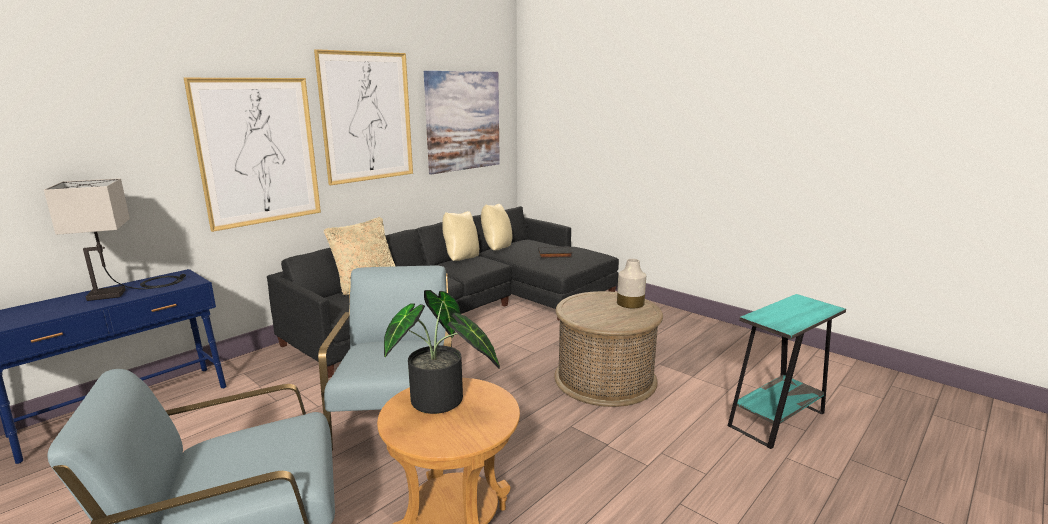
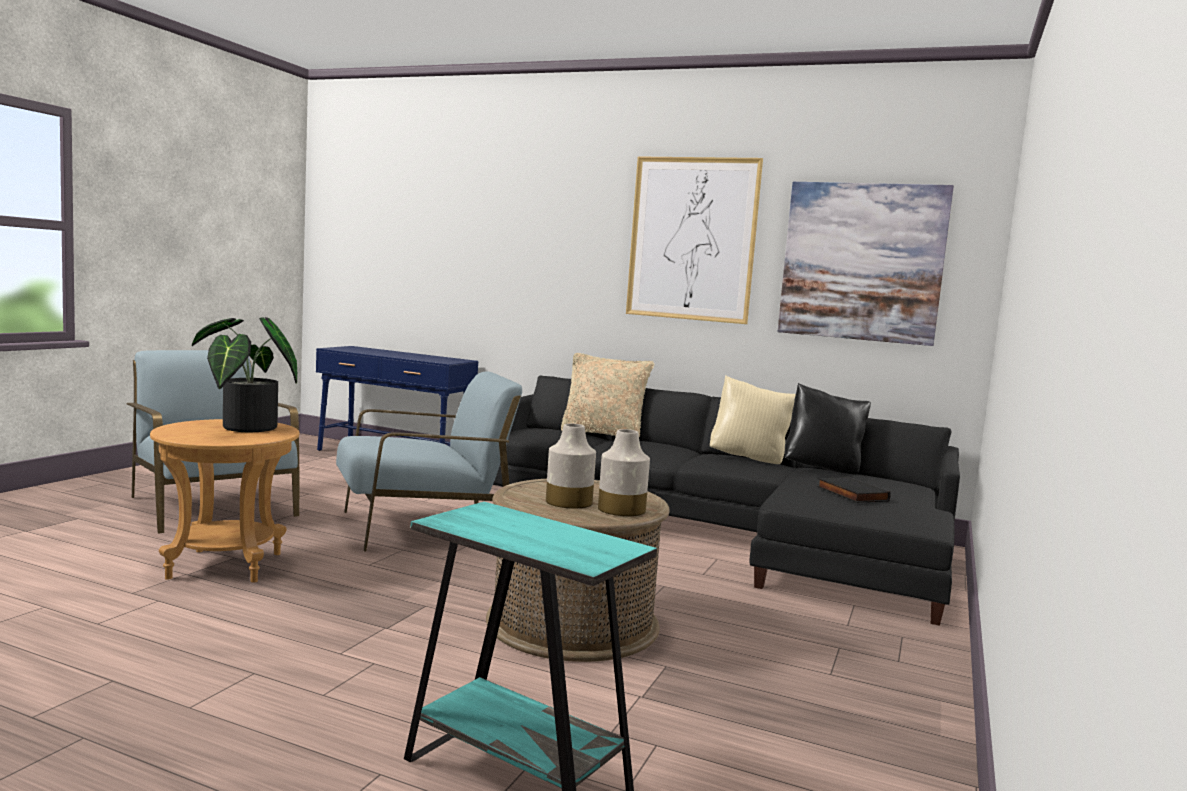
camera: 70 degrees right, 10 degrees down
table lamp [44,178,186,301] -> none
picture [184,78,321,232] -> none
beige pillow [481,204,513,250] -> black pillow [785,383,871,474]
none -> beige vase [546,423,596,508]

